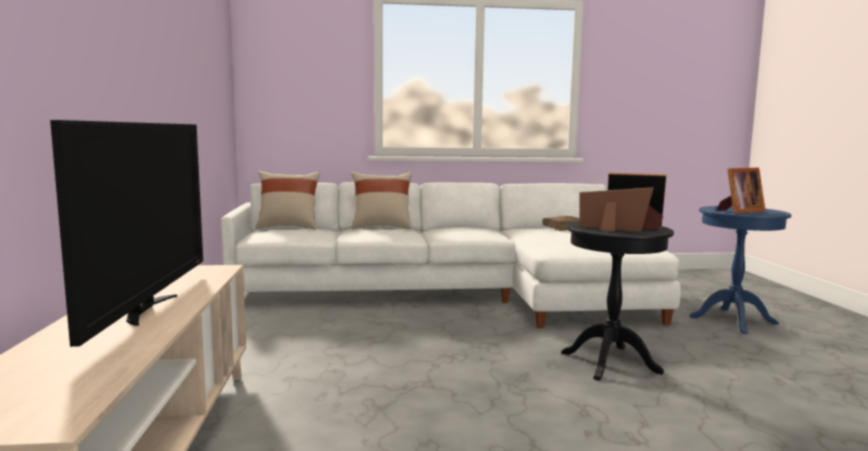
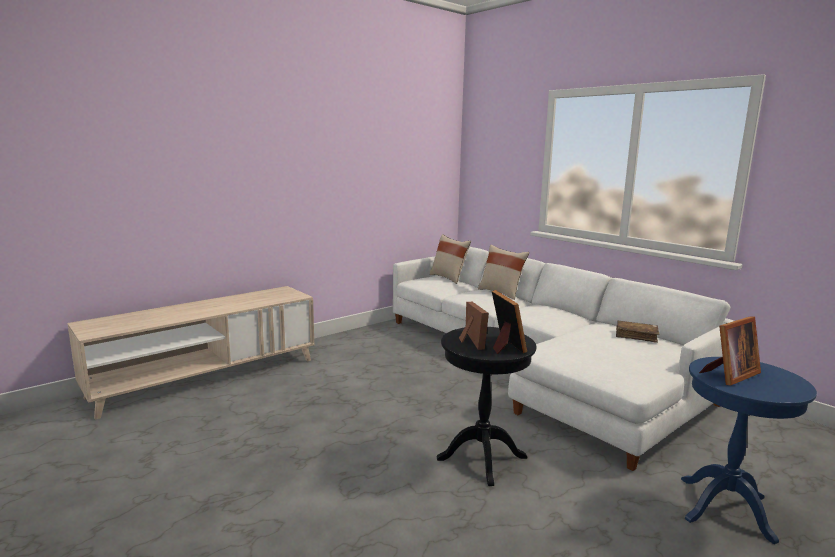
camera: 55 degrees right, 5 degrees up
television [50,120,203,347] -> none
picture frame [716,168,766,214] -> picture frame turned 60 degrees counterclockwise [699,316,761,386]

